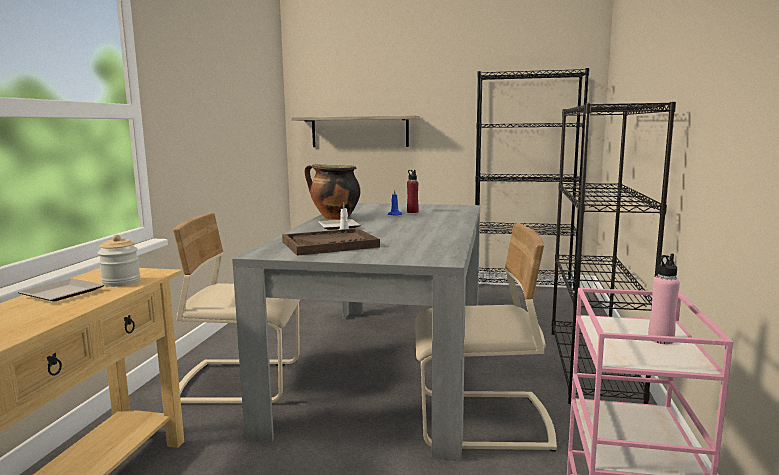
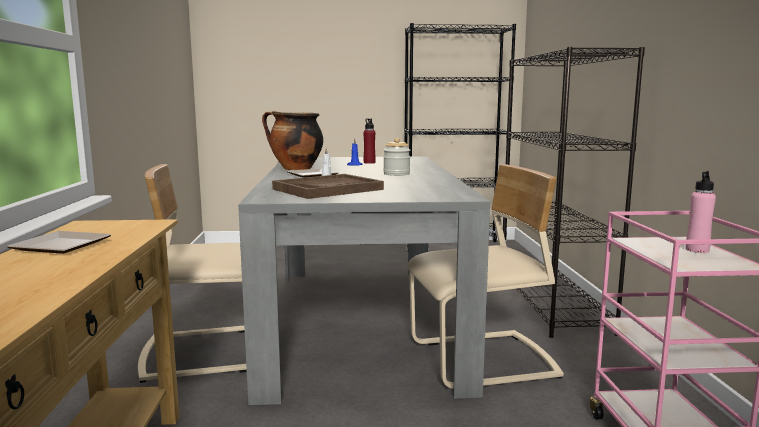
camera: 15 degrees left, 0 degrees up
jar [98,235,141,287] -> jar moved to [383,138,410,176]
shelf [292,116,420,147] -> none

